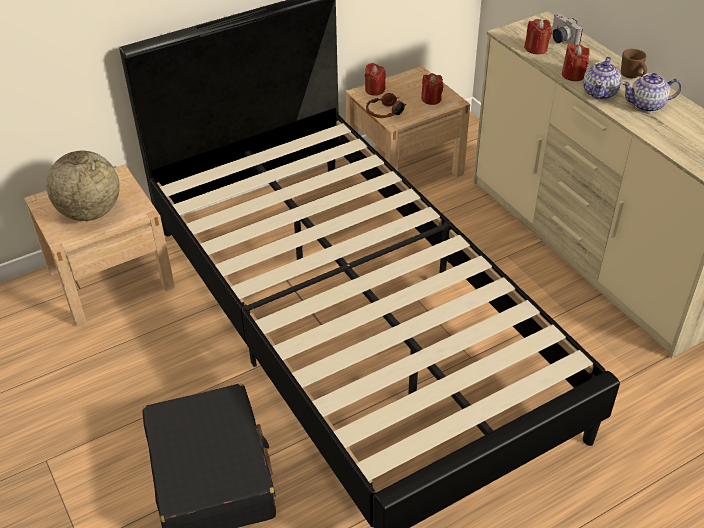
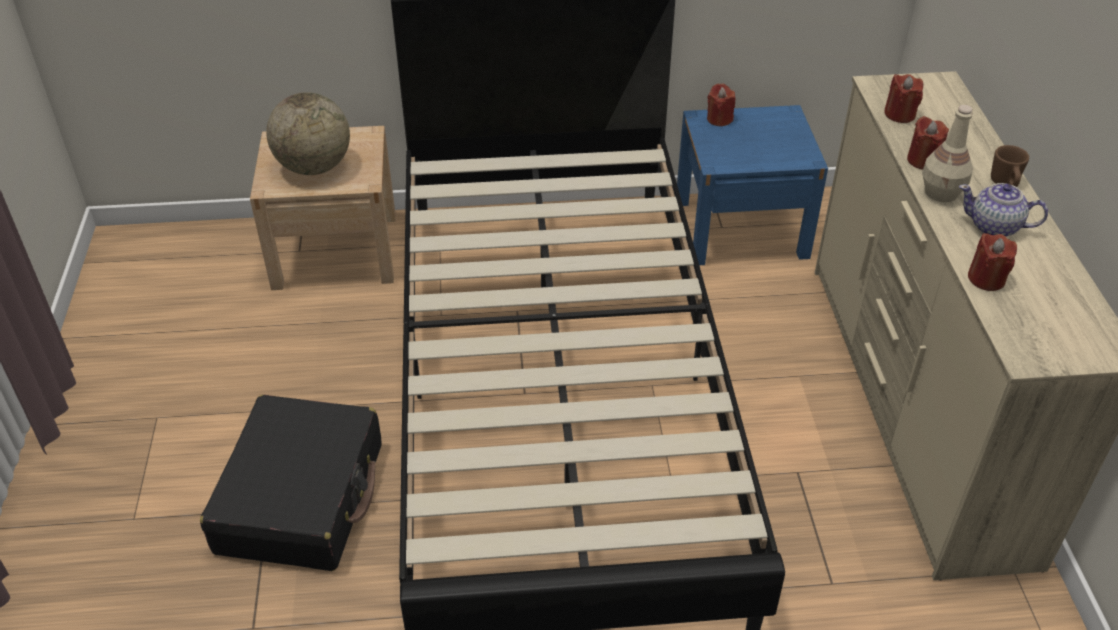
camera: 25 degrees right, 0 degrees up
beige nightstand [345,66,470,177] -> blue nightstand [677,105,828,265]
headphones [366,93,406,118] -> none
red candle [421,73,443,105] -> red candle moved to [968,233,1017,291]
camera [552,13,583,45] -> none
teapot [583,57,621,100] -> beige bottle [922,105,973,202]

